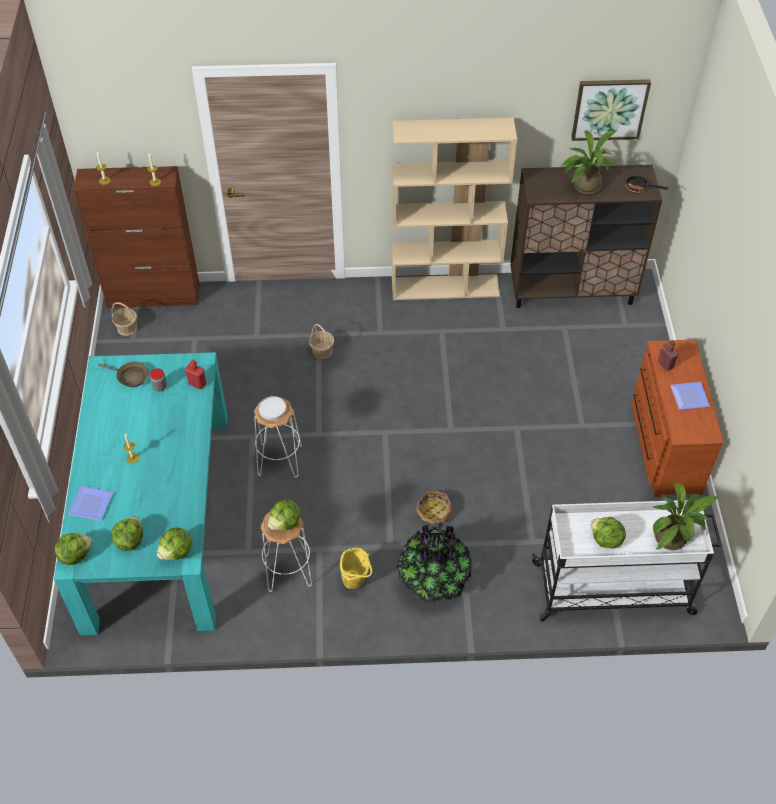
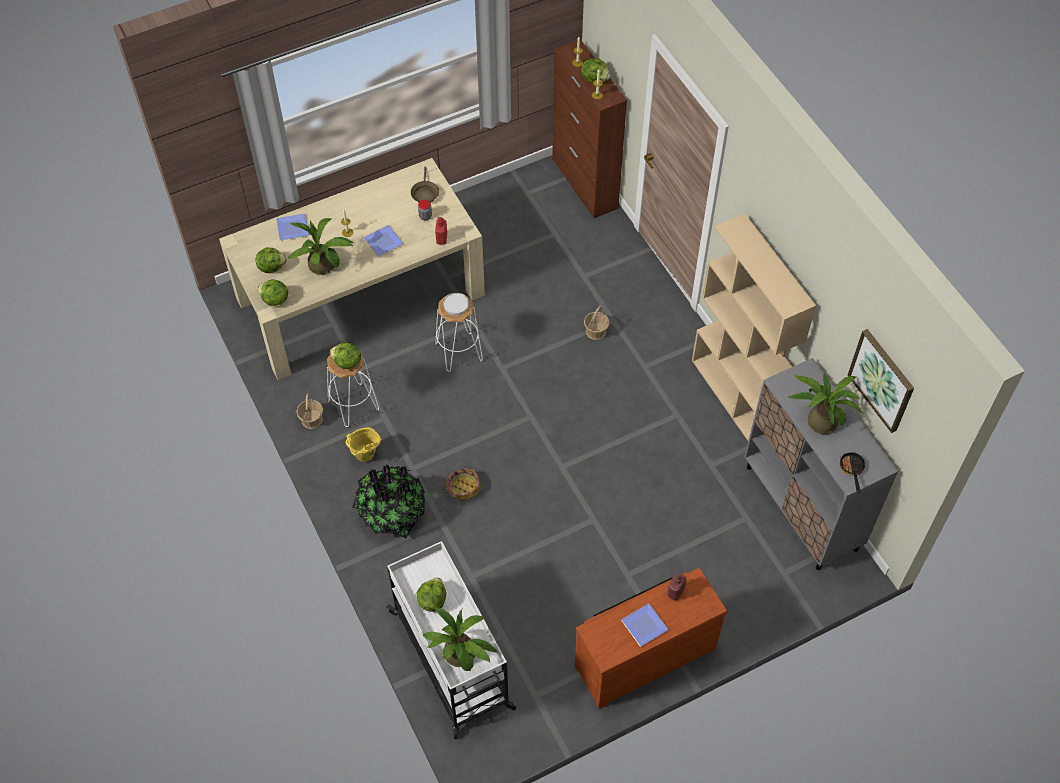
camera: 65 degrees right, 5 degrees up
turquoise dining table [54,352,228,635] -> beige dining table [219,158,485,380]
lettuce [55,533,93,565] -> lettuce moved to [581,58,610,83]
basket [112,302,137,336] -> basket moved to [296,394,323,429]
brown cabinet [510,165,662,308] -> grey cabinet [744,358,898,570]
none -> potted plant [288,218,353,275]
none -> plate [364,225,403,256]

